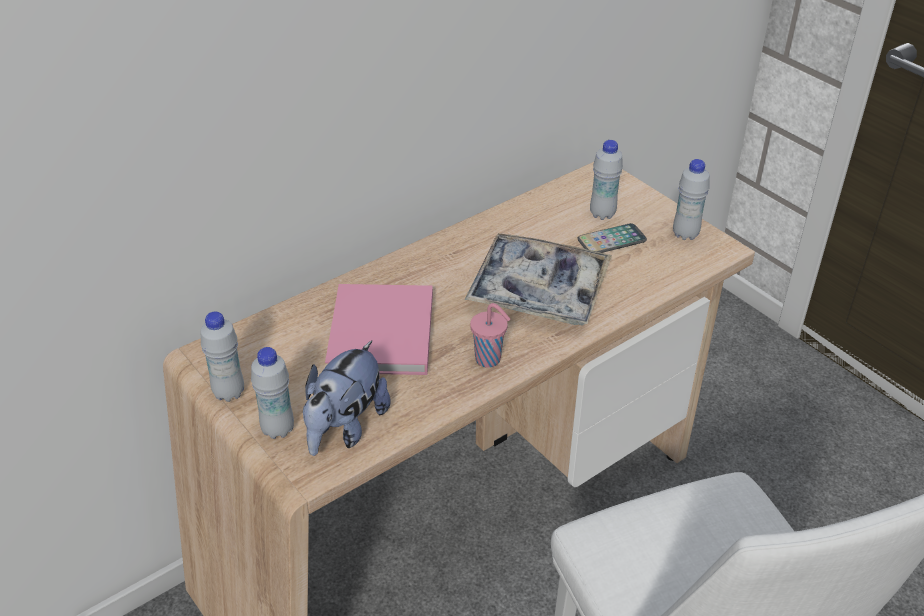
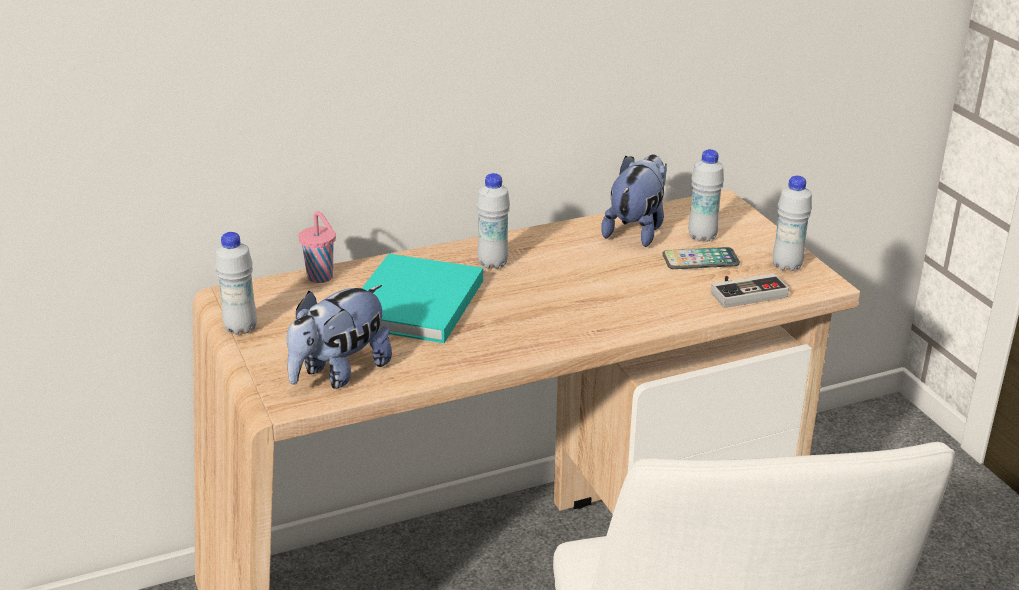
camera: 15 degrees right, 10 degrees down
white bottle [251,347,294,439] -> white bottle moved to [476,173,510,269]
pink book [325,284,433,375] -> turquoise book [362,254,483,343]
tray [465,233,612,325] -> none
pink cup [470,303,510,368] -> pink cup moved to [298,211,336,283]
none -> plush toy [601,154,667,247]
none -> game controller [711,274,789,308]

